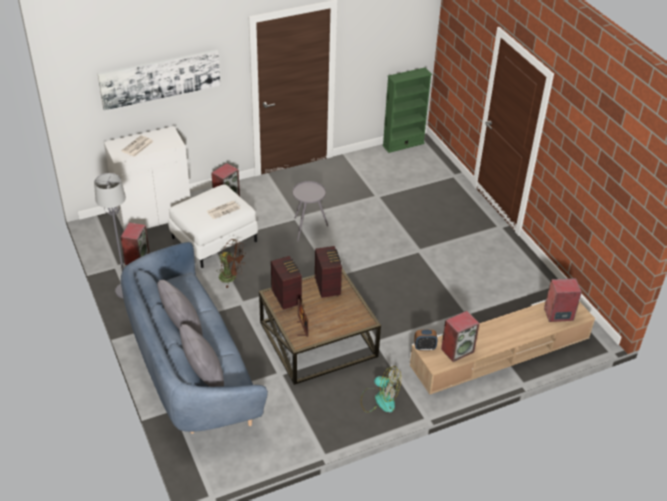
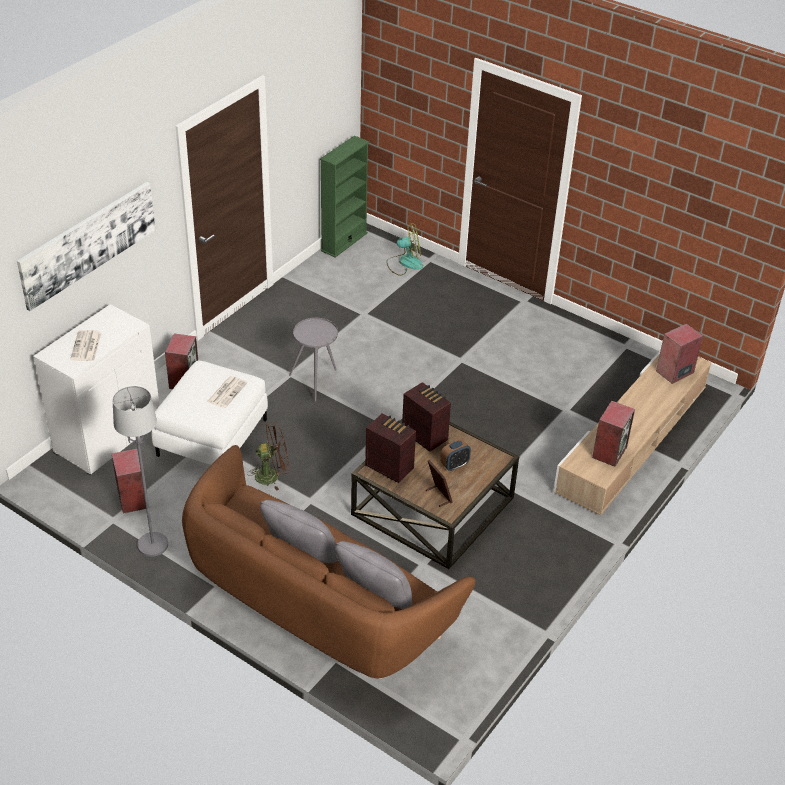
camera: 30 degrees left, 0 degrees up
blue sofa [121,242,268,434] -> brown sofa [182,445,476,679]
fan [361,366,401,412] -> fan moved to [386,223,423,276]
alarm clock [414,329,438,351] -> alarm clock moved to [440,439,471,471]

